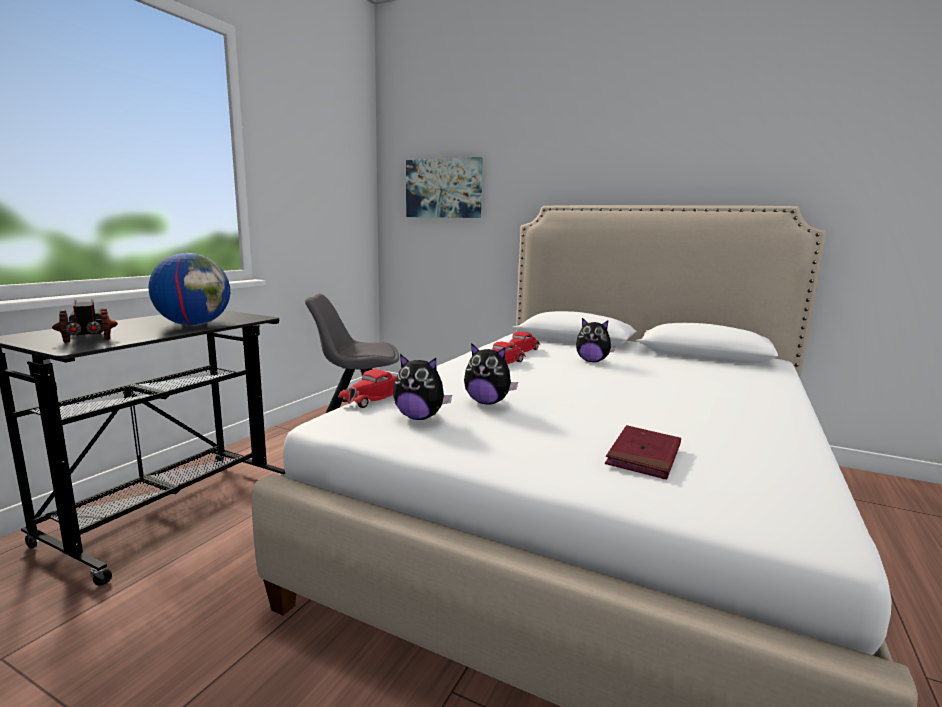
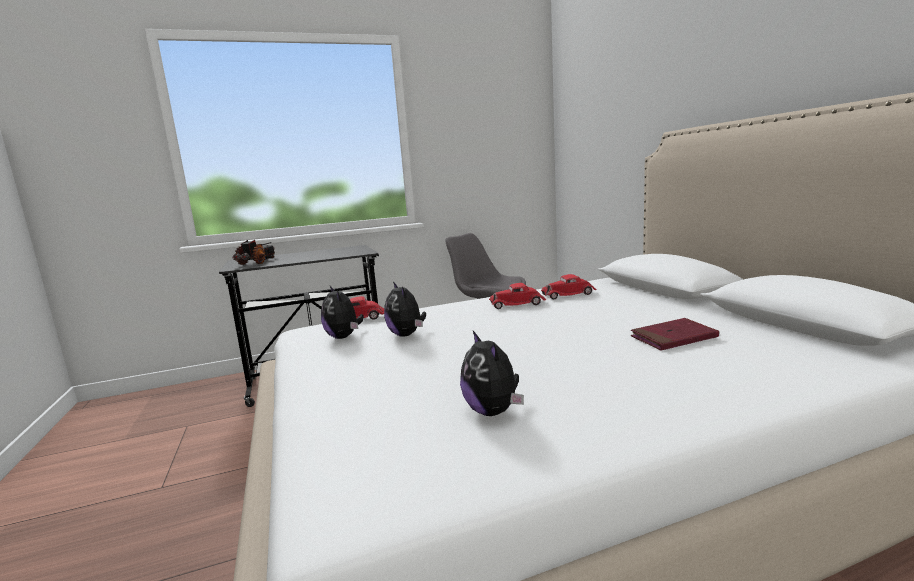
camera: 45 degrees right, 0 degrees up
globe [149,253,230,326] -> none
picture [406,157,483,218] -> none
plush toy [576,318,615,362] -> plush toy moved to [460,331,524,416]
red book [605,425,681,479] -> red book moved to [631,318,719,351]

